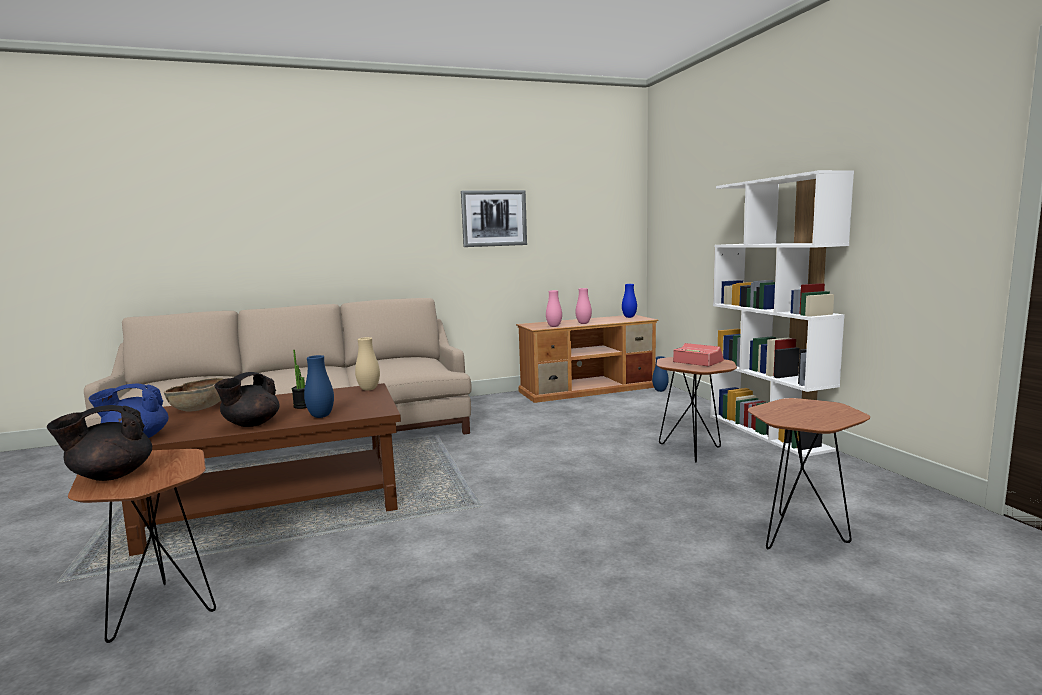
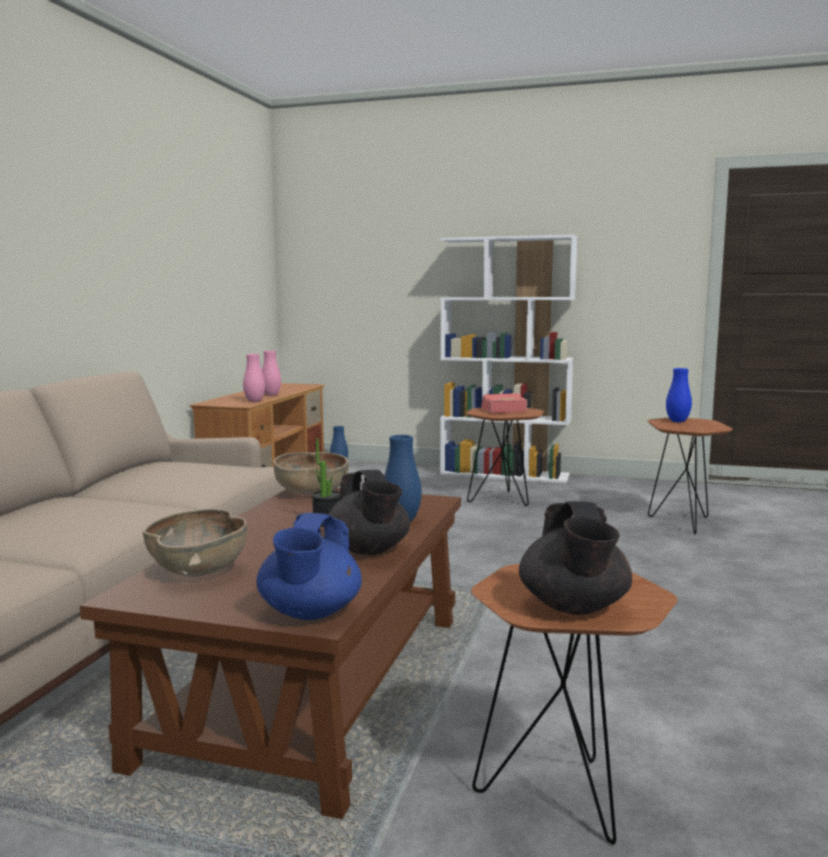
camera: 55 degrees left, 0 degrees up
beige vase [355,337,380,391] -> brown bowl [273,452,348,495]
picture [461,190,527,247] -> none
blue vase [622,284,637,318] -> blue vase moved to [666,368,692,422]

